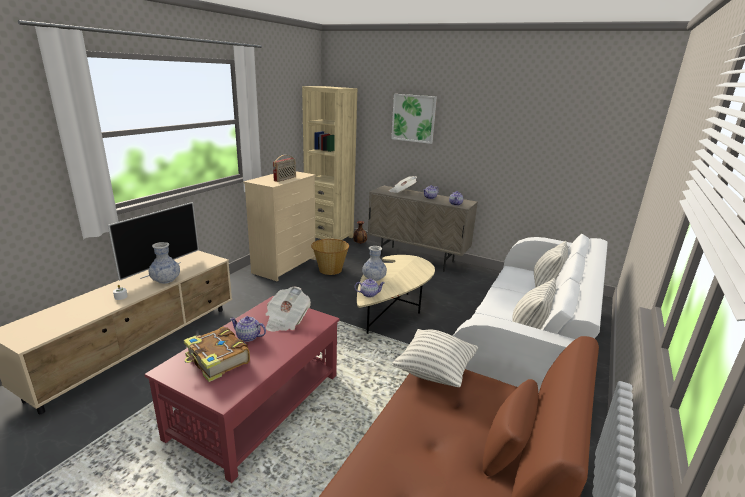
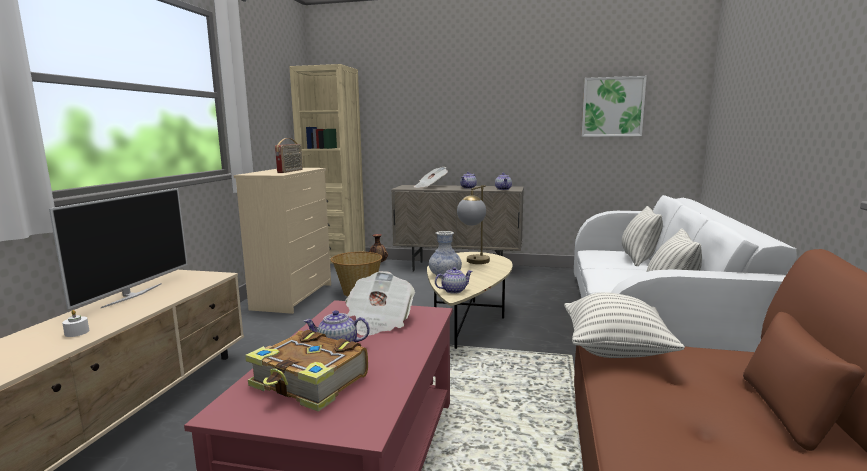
camera: 15 degrees left, 10 degrees down
vase [149,242,180,284] -> none
picture [391,94,437,144] -> picture moved to [582,76,647,137]
none -> table lamp [457,185,490,264]

